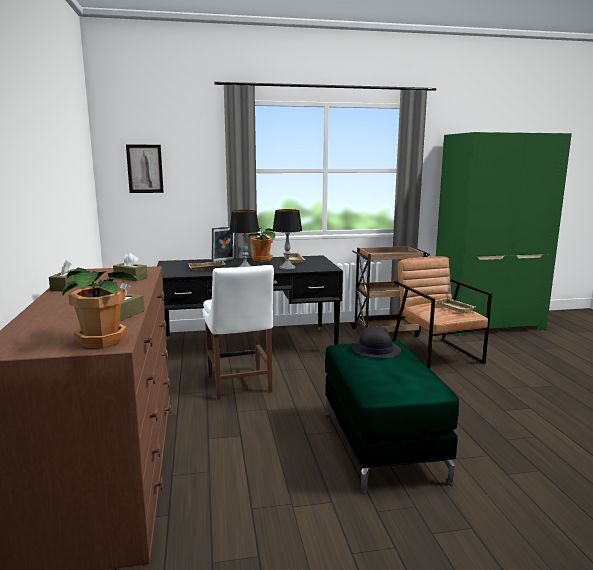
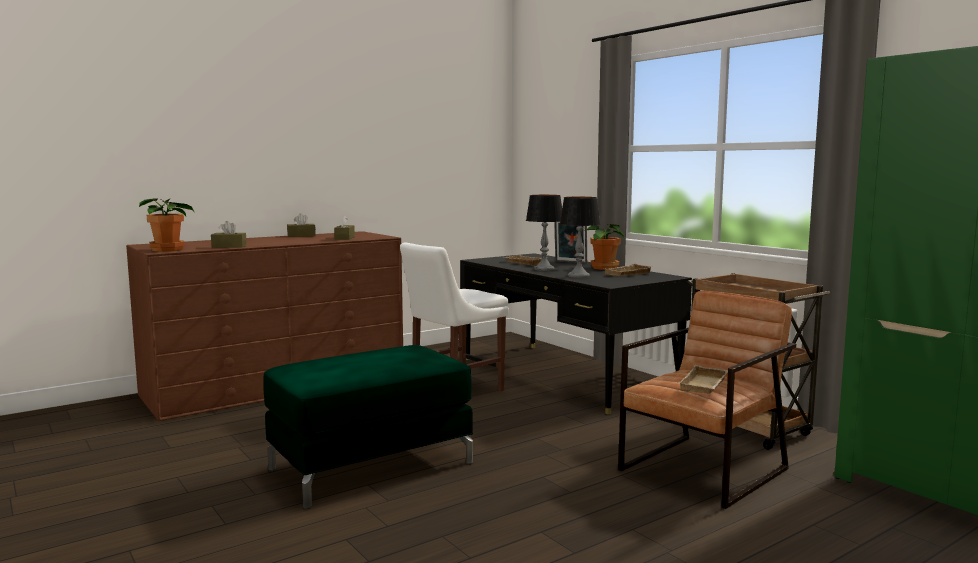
camera: 65 degrees right, 5 degrees down
picture [126,144,164,193] -> none
black hat [352,326,401,359] -> none

